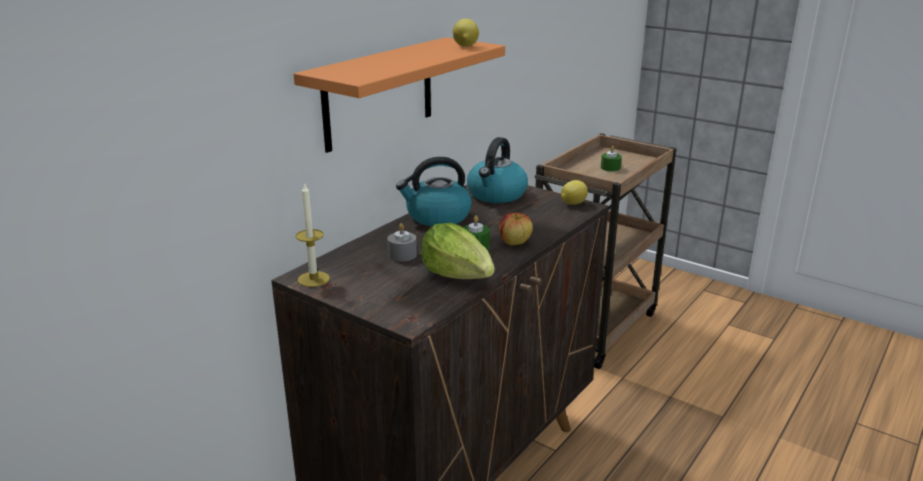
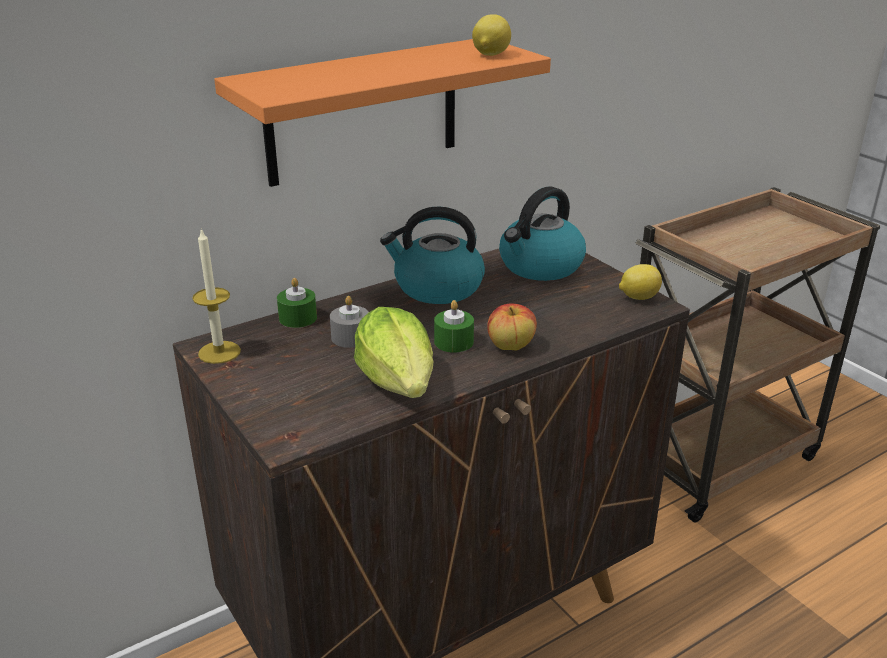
camera: 20 degrees right, 5 degrees up
green candle [601,146,622,172] -> green candle moved to [277,278,317,328]

